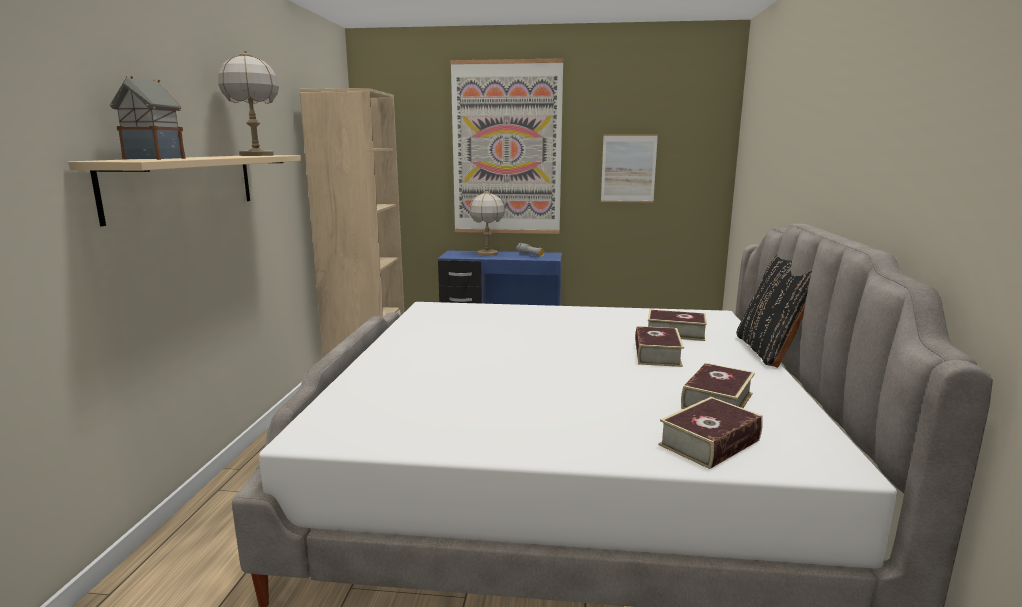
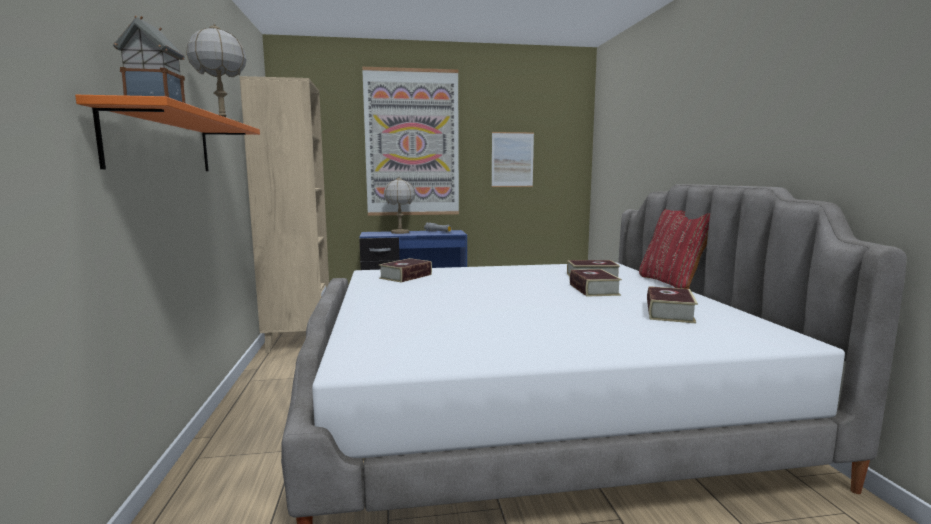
camera: 15 degrees left, 5 degrees down
beige shelf [68,155,301,226] -> orange shelf [75,95,260,171]
book [658,397,763,469] -> book moved to [379,258,432,282]
black pillow [737,255,812,368] -> red pillow [639,209,710,289]

